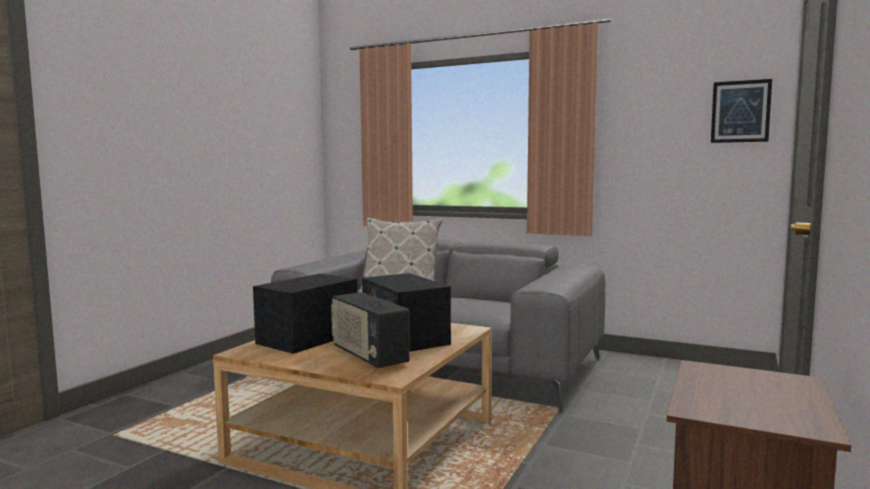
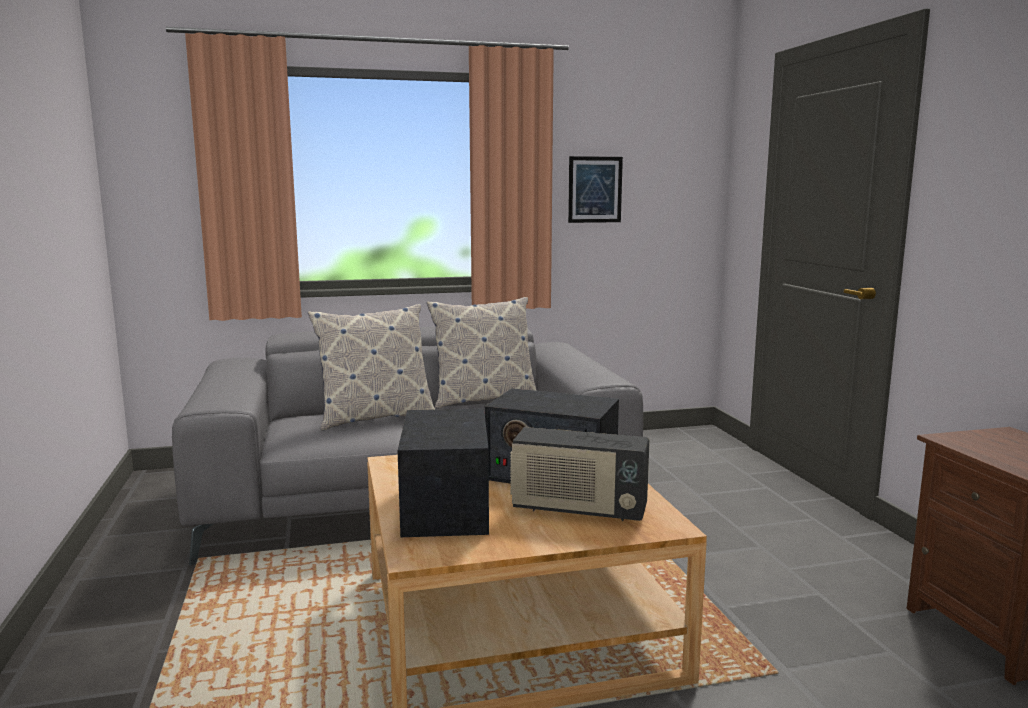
camera: 40 degrees left, 5 degrees up
picture [711,79,772,143] -> picture moved to [568,156,623,223]
none -> pillow [427,297,537,409]

